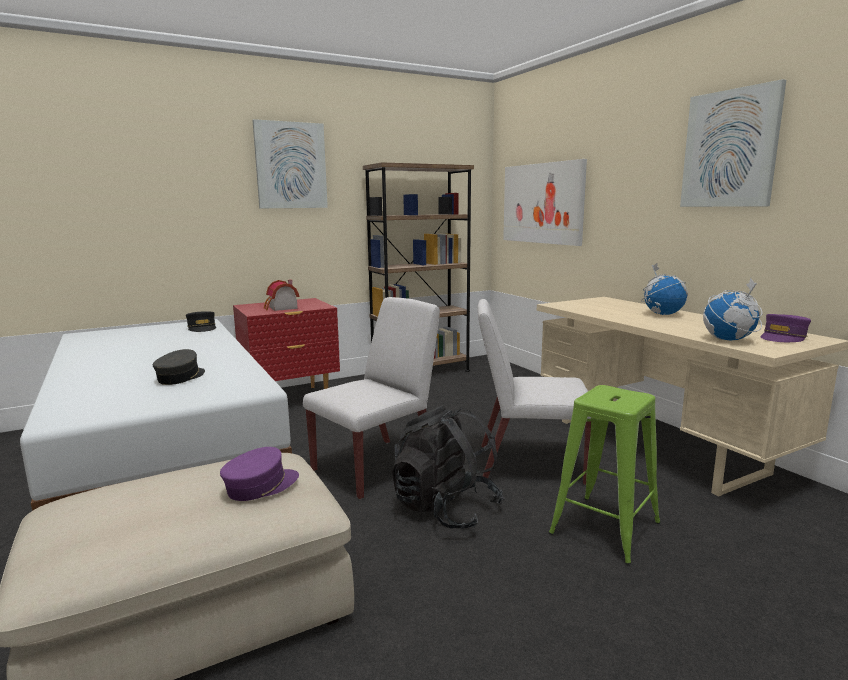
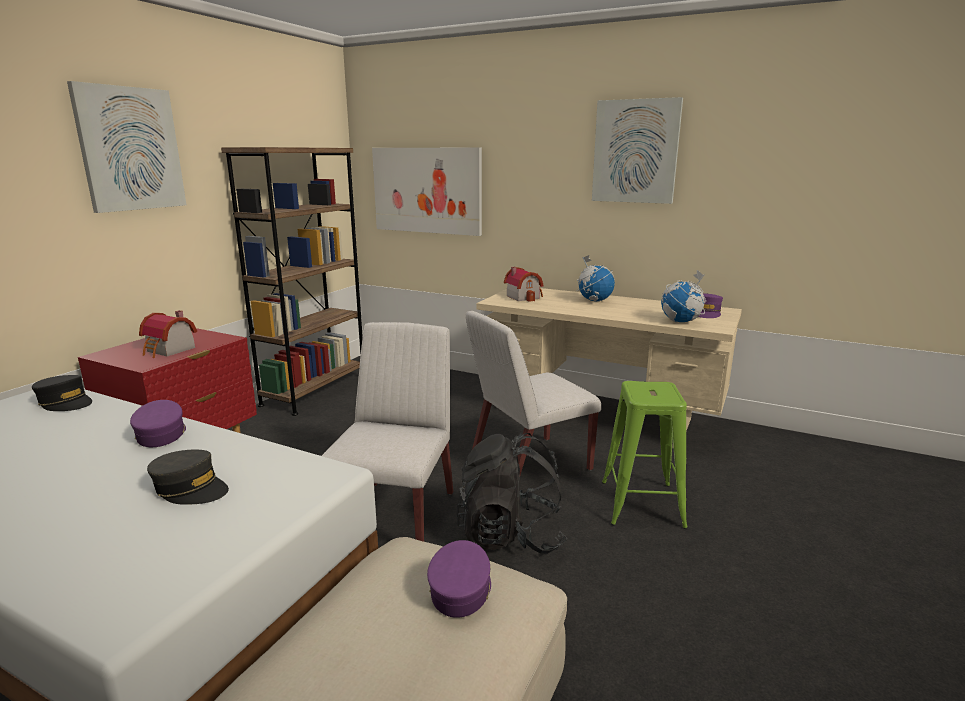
camera: 35 degrees left, 5 degrees up
grey cap [153,349,205,385] -> grey cap turned 135 degrees clockwise [147,450,229,505]
none -> purple cap [130,400,186,447]
none -> toy house [504,267,544,302]

